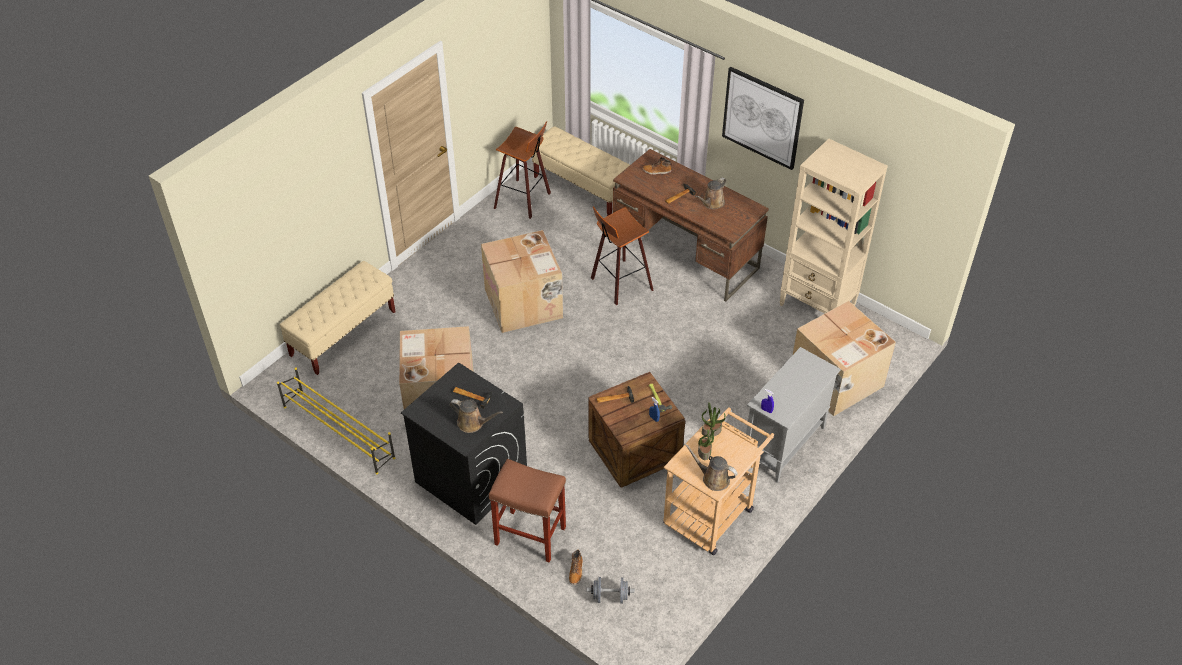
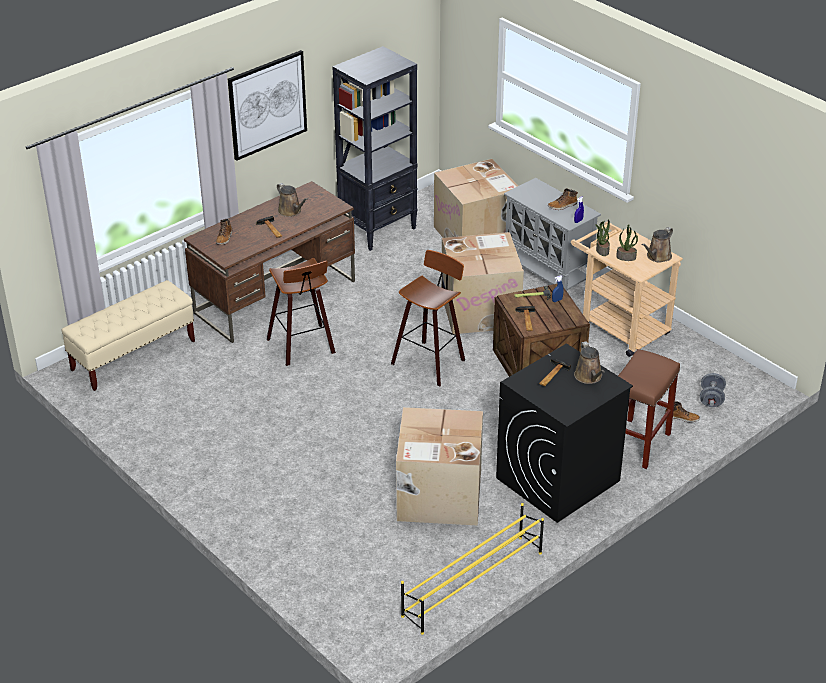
camera: 80 degrees left, 10 degrees down
beige bench [280,261,396,375] -> none
brown watering can [450,399,503,433] -> brown watering can turned 135 degrees clockwise [574,341,605,384]
cardboard box [481,230,563,333] -> cardboard box moved to [441,232,524,334]
stool [494,121,551,219] -> stool moved to [391,250,465,387]
beige bookcase [779,139,888,314] -> black bookcase [332,46,418,251]
none -> boot [548,188,578,210]

